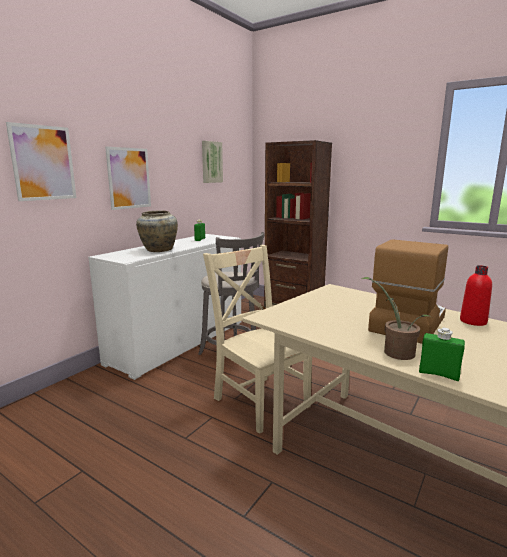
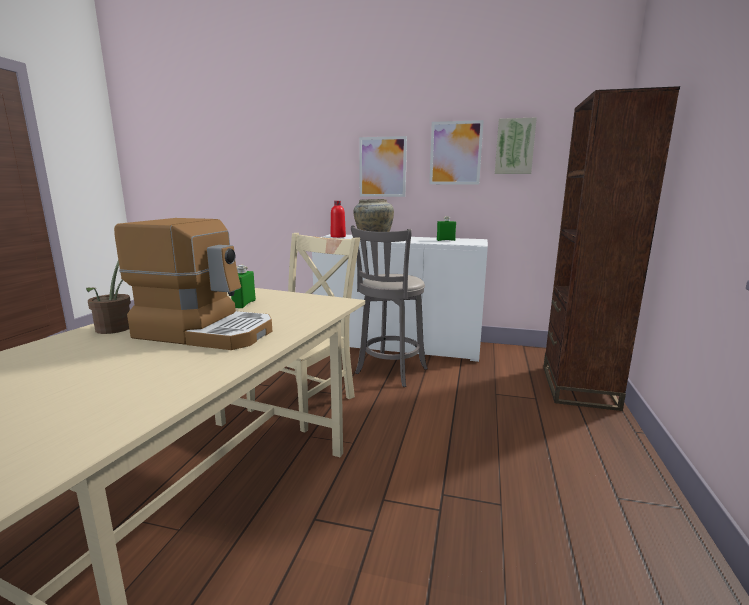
camera: 70 degrees right, 0 degrees up
picture [6,122,76,201] -> picture moved to [429,120,484,185]
green bottle [419,328,465,381] -> green bottle moved to [231,265,256,308]
red bottle [460,265,492,326] -> red bottle moved to [331,201,346,238]

